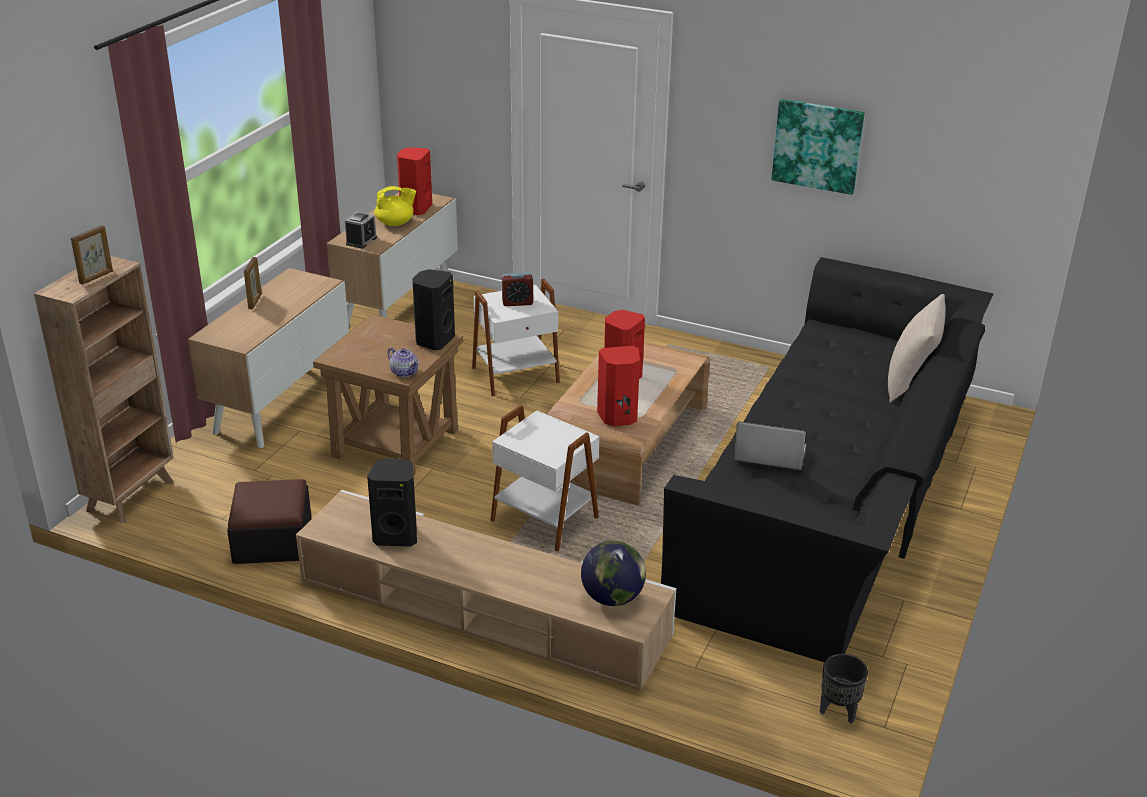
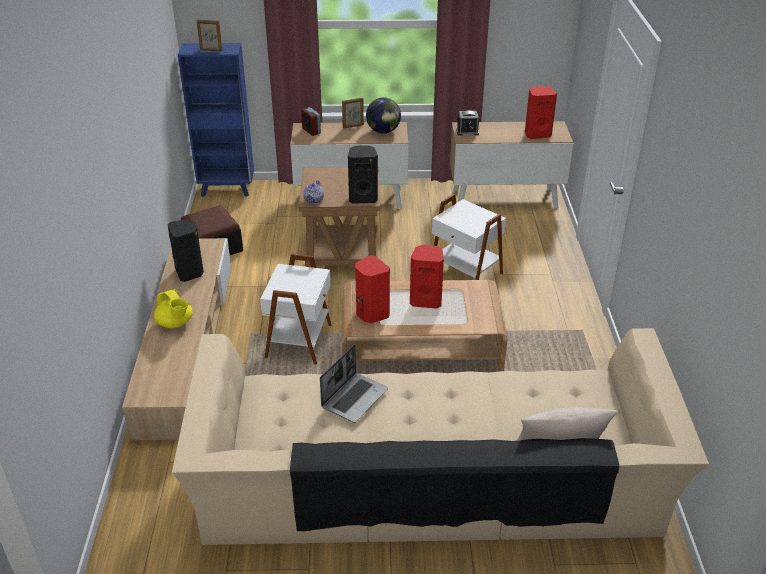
camera: 65 degrees right, 5 degrees up
brown bookcase [34,256,174,523] -> blue bookcase [178,43,254,197]
yellow teapot [375,186,416,226] -> yellow teapot moved to [154,289,193,328]
alarm clock [502,273,533,306] -> alarm clock moved to [301,107,321,136]
globe [581,541,646,606] -> globe moved to [366,98,401,133]
black sofa [661,257,993,662] -> beige sofa [172,328,709,545]
laptop [734,421,806,471] -> laptop turned 45 degrees clockwise [320,345,388,423]
picture [771,99,865,195] -> none
black planter [820,654,868,724] -> none

